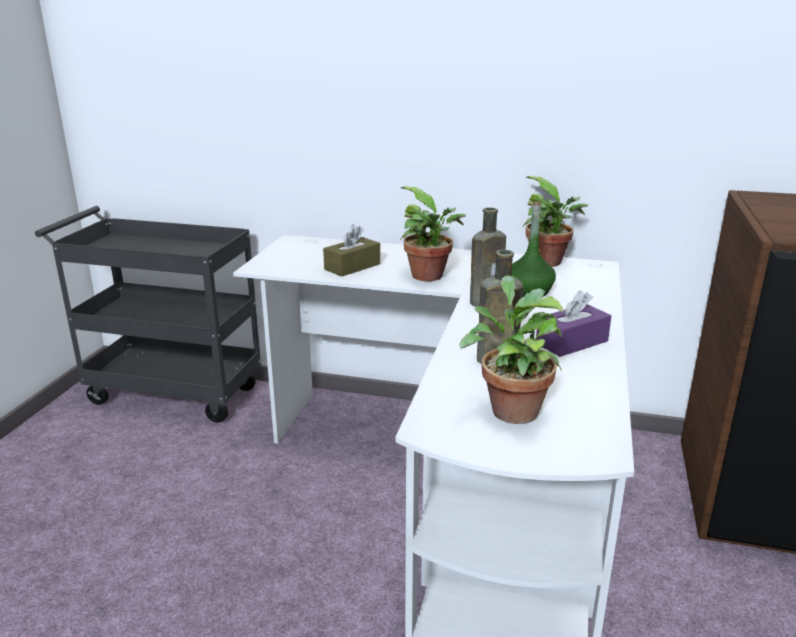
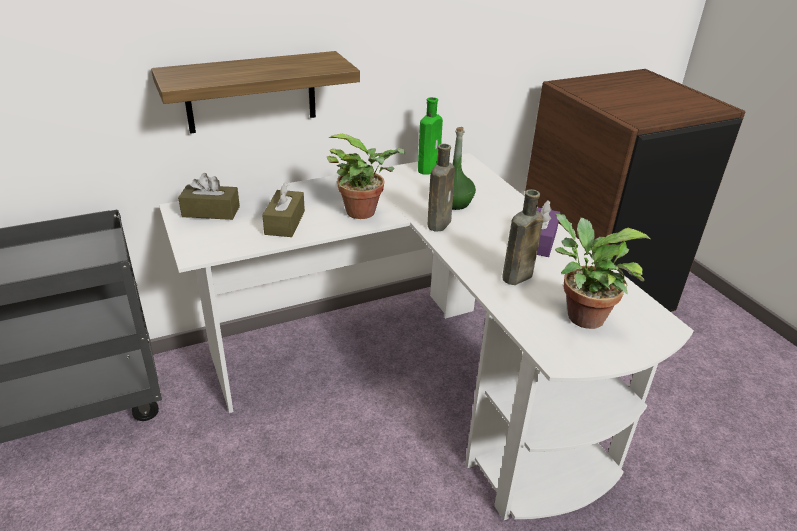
camera: 40 degrees left, 10 degrees up
potted plant [522,176,588,267] -> green bottle [418,97,443,174]
none -> shelf [151,51,360,134]
none -> brown tissue box [178,173,240,220]

